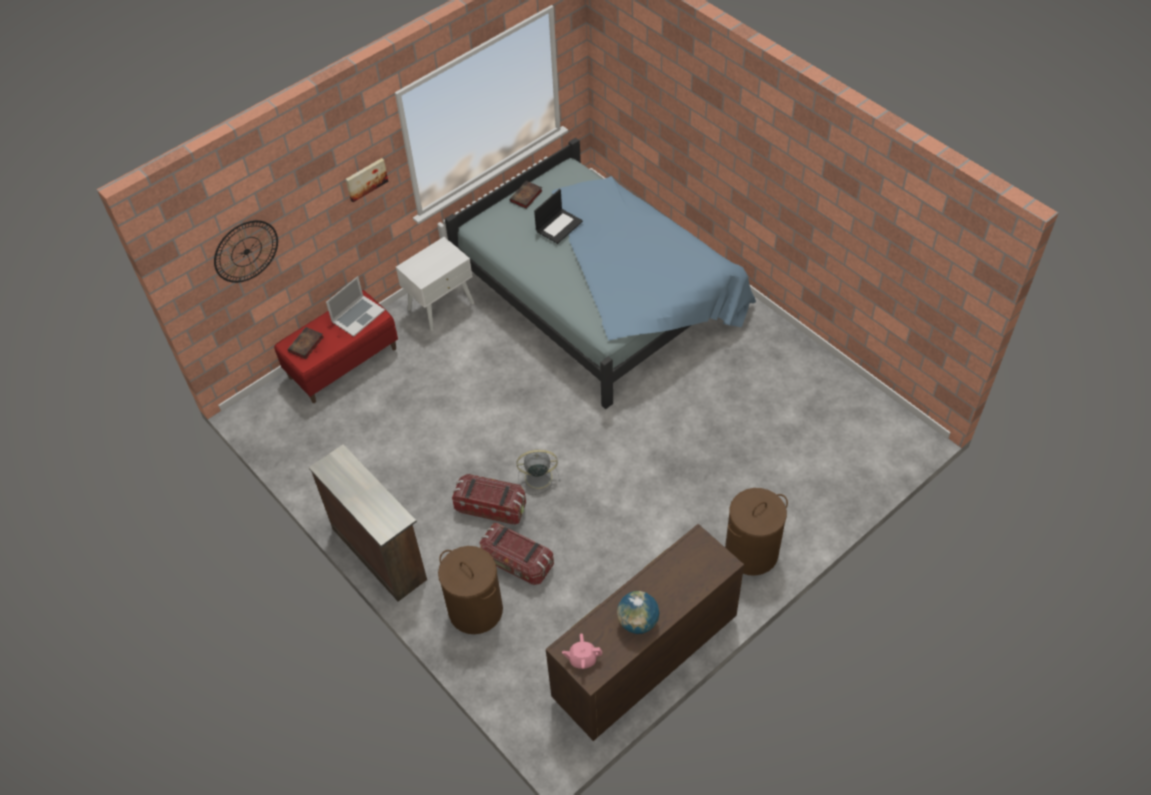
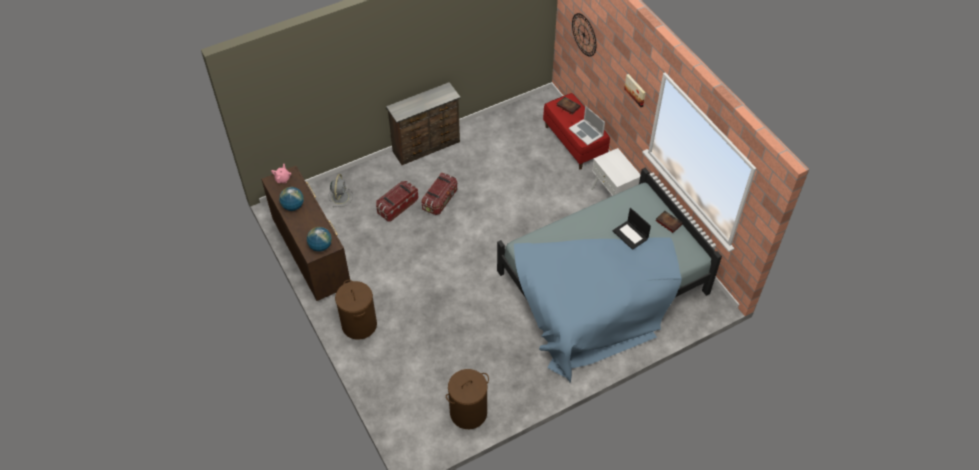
camera: 100 degrees right, 0 degrees up
brown laundry basket [438,546,503,634] -> brown laundry basket moved to [446,369,489,429]
grey fan [516,449,560,495] -> grey fan moved to [328,174,353,207]
none -> globe [307,227,332,252]

